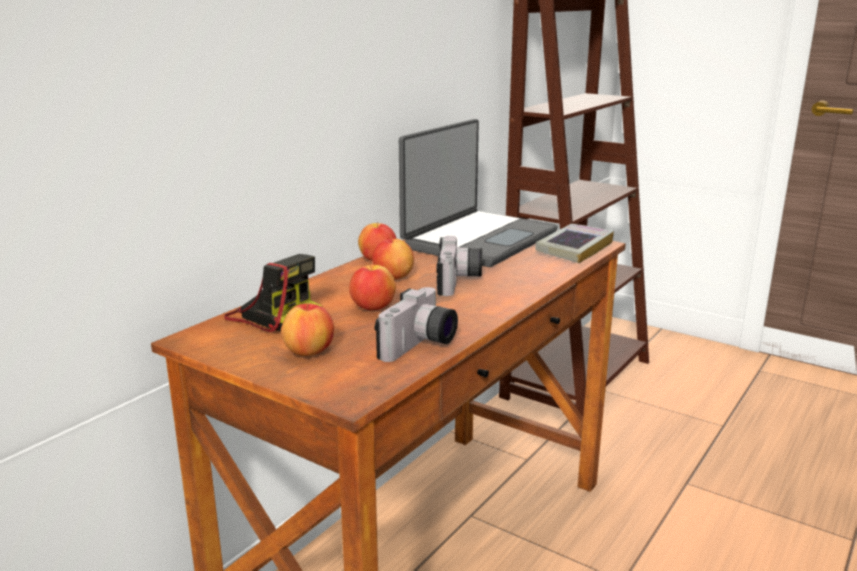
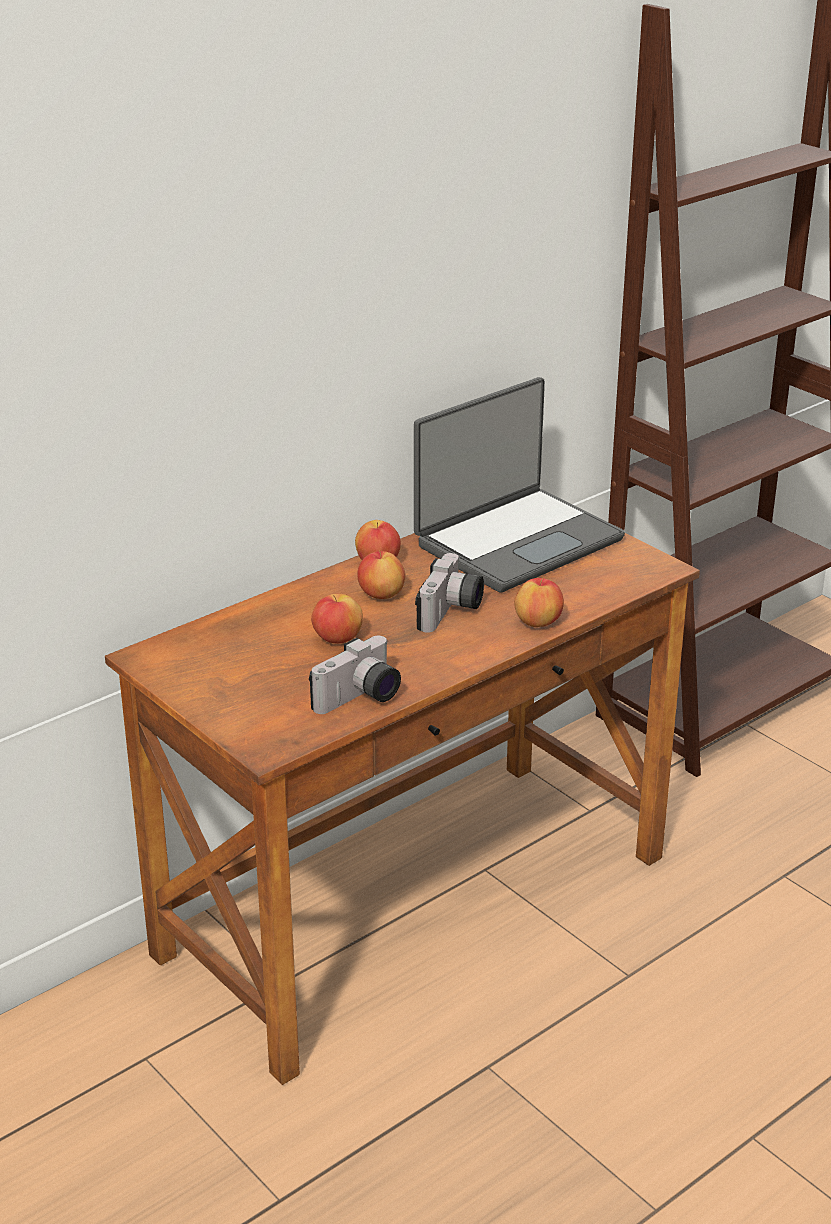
camera: 15 degrees right, 10 degrees up
camera [224,254,322,332] -> none
apple [281,301,334,356] -> apple moved to [514,578,564,627]
book [535,224,614,263] -> none

